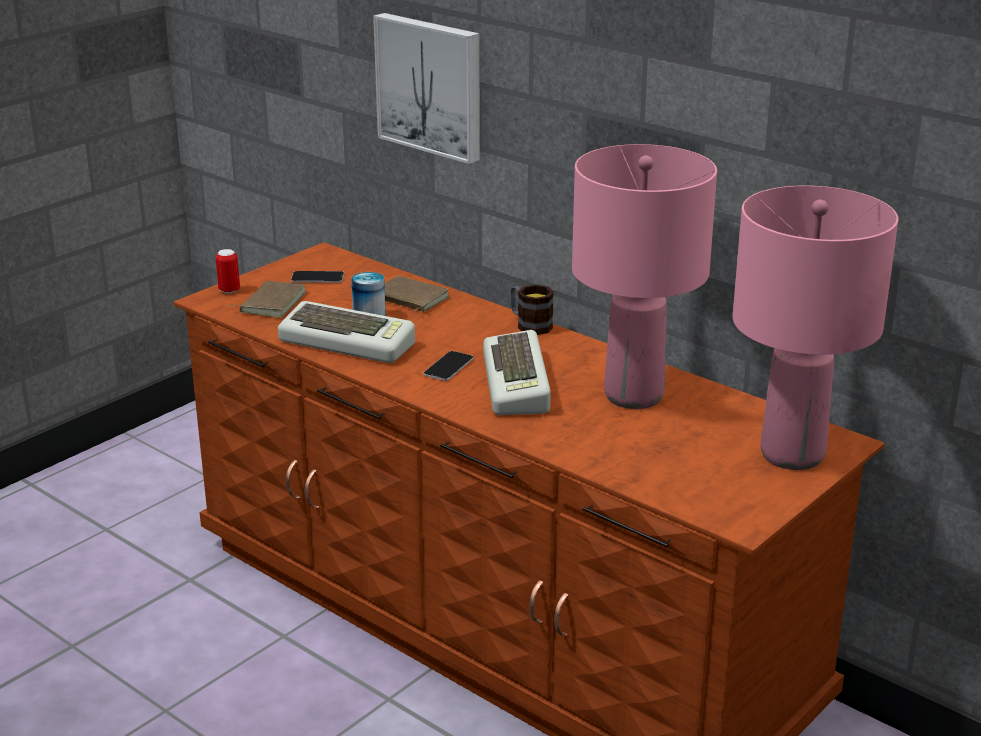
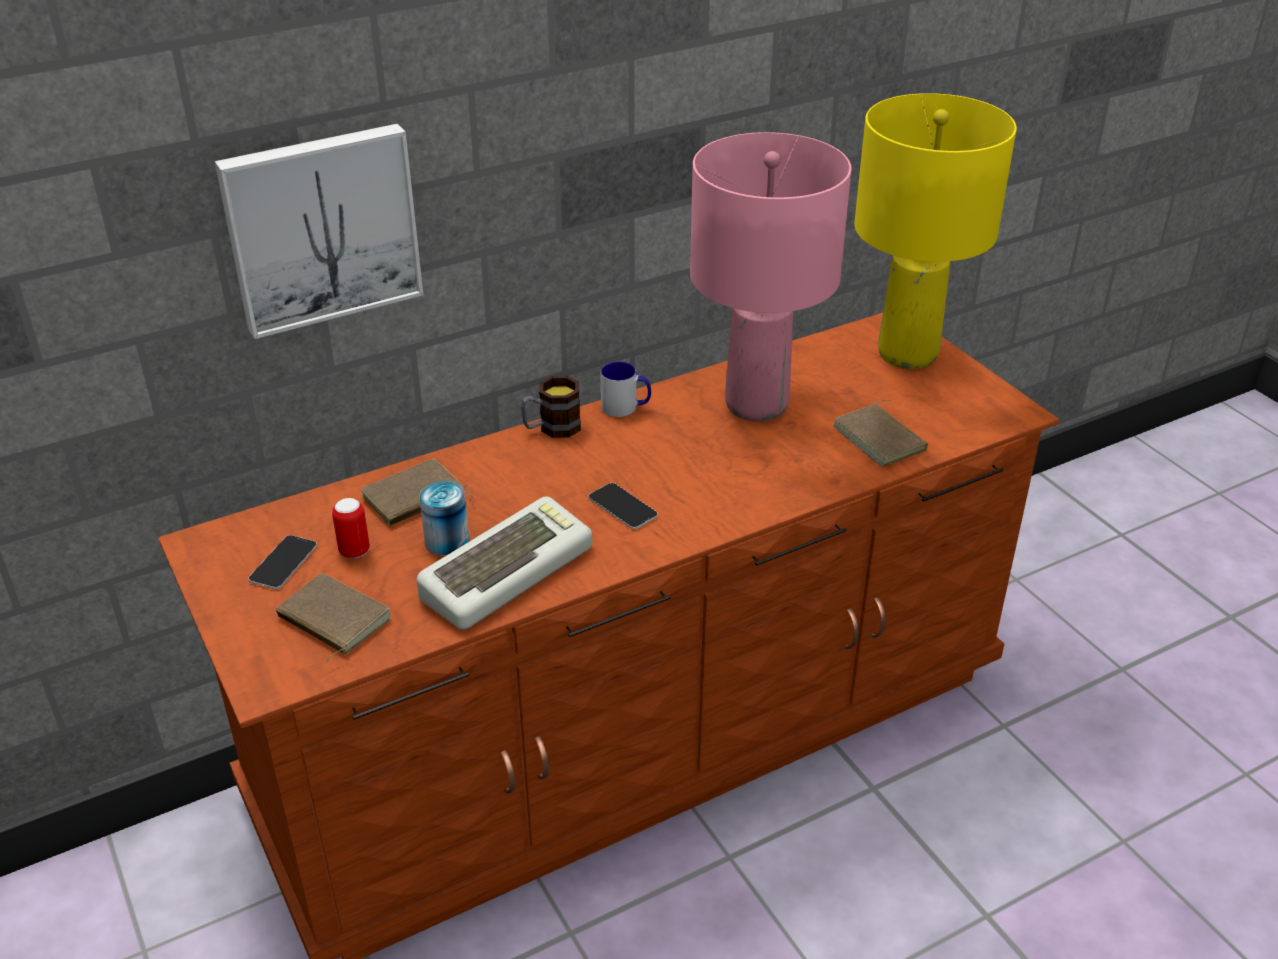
camera: 70 degrees left, 10 degrees up
can [216,249,240,294] -> can moved to [332,498,370,558]
keyboard [483,330,551,415] -> none
pink table lamp [733,186,898,470] -> yellow table lamp [854,93,1017,369]
none -> mug [600,361,651,417]
none -> brown book [833,400,928,467]

